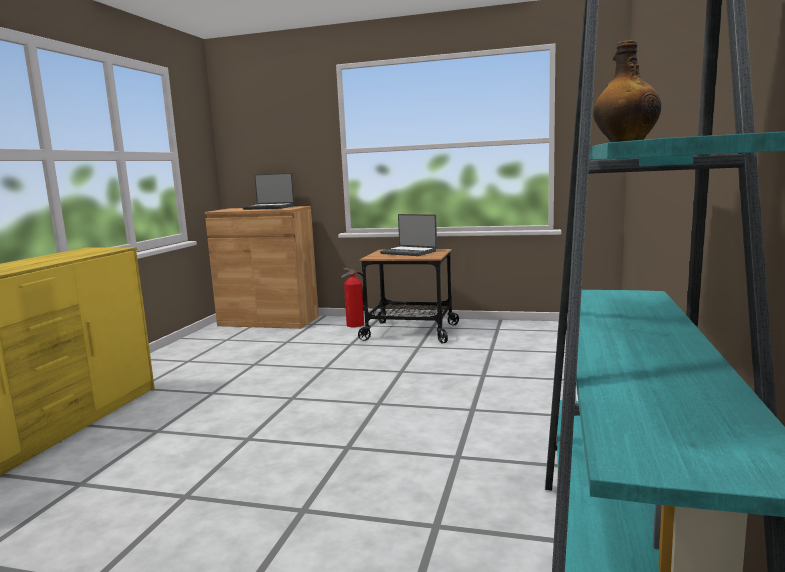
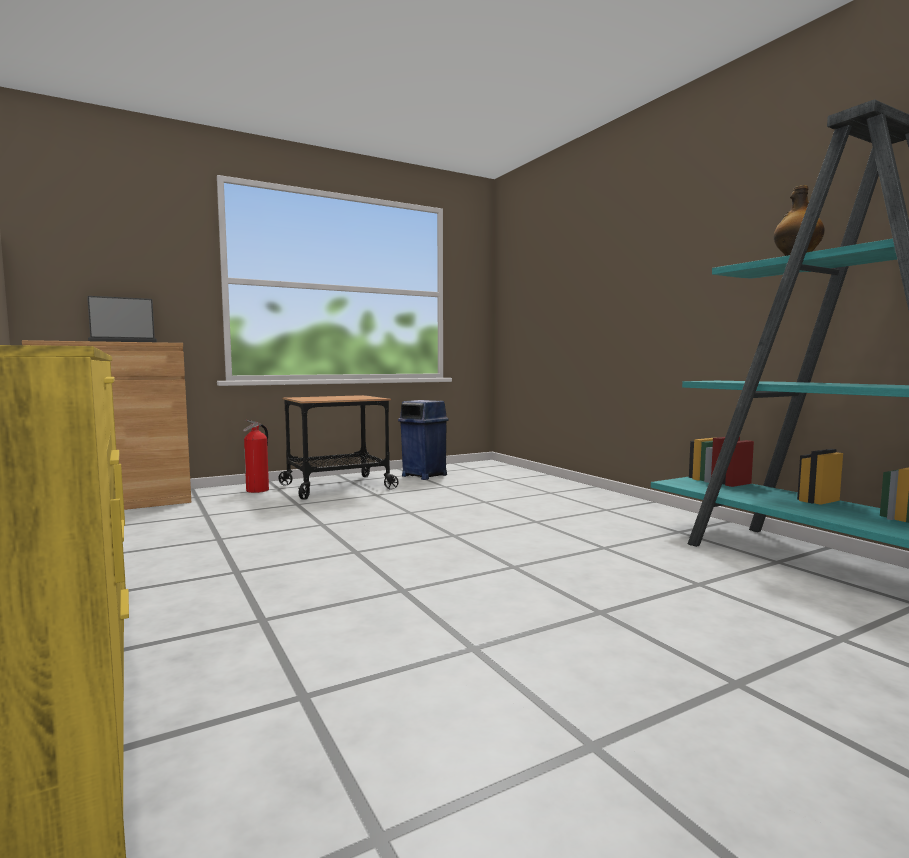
camera: 45 degrees left, 5 degrees down
laptop [380,214,437,256] -> none
none -> blue trash can [398,400,449,480]

